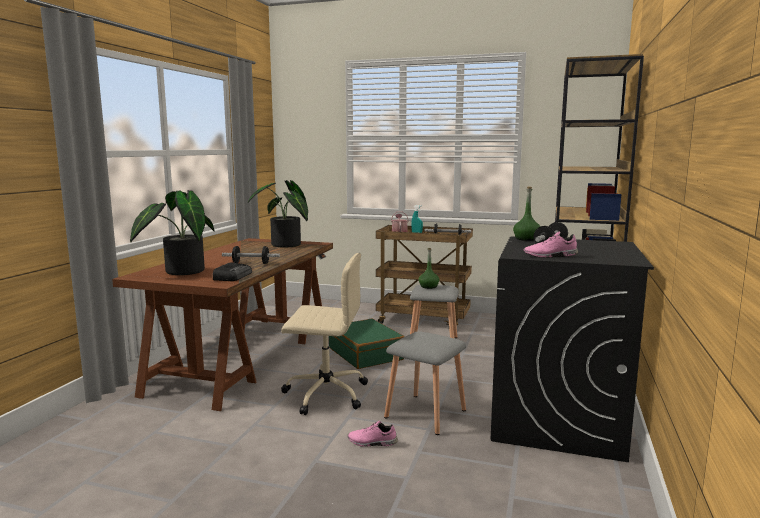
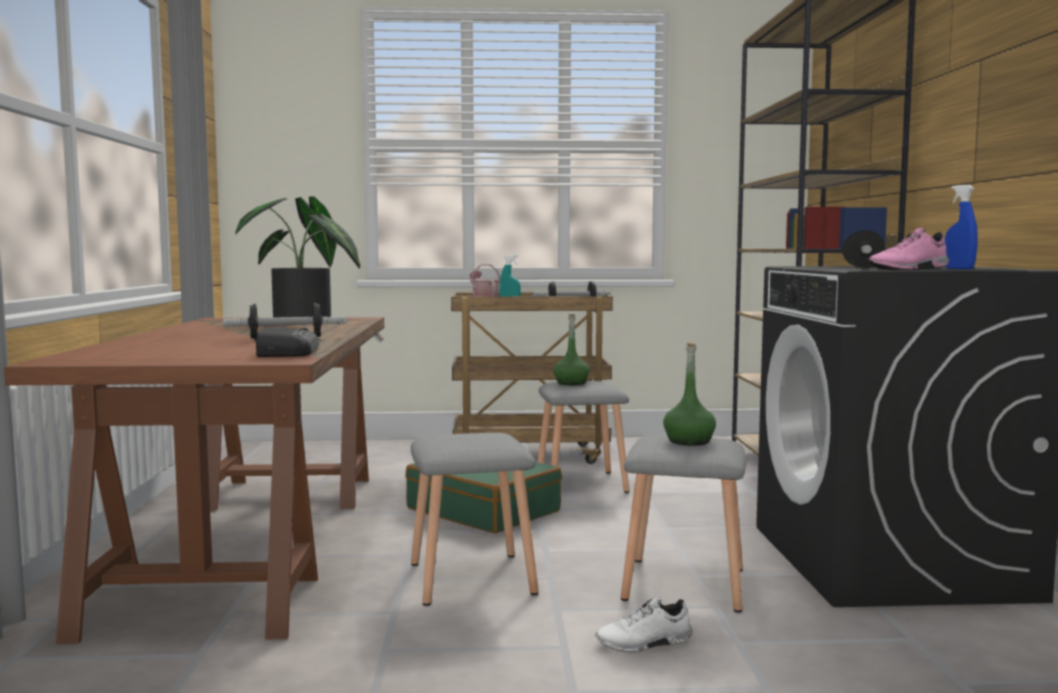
camera: 20 degrees left, 5 degrees down
potted plant [130,190,215,275] -> none
beige office chair [281,253,368,415] -> grey stool [411,433,539,606]
pink shoe [348,421,398,447] -> white shoe [595,596,693,652]
green bottle [513,187,541,241] -> green bottle moved to [663,342,716,446]
none -> blue spray bottle [945,185,978,269]

